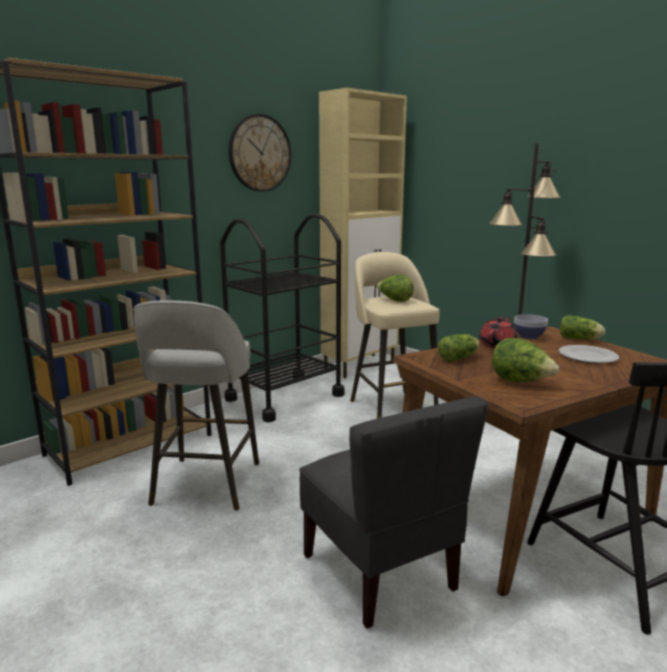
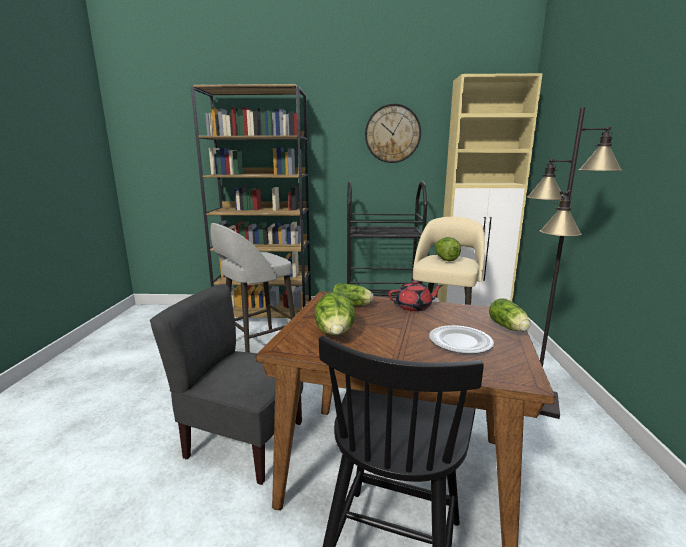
camera: 45 degrees right, 0 degrees up
grey chair [299,397,489,629] -> grey chair turned 90 degrees clockwise [150,284,303,485]
bowl [514,314,548,339] -> none

